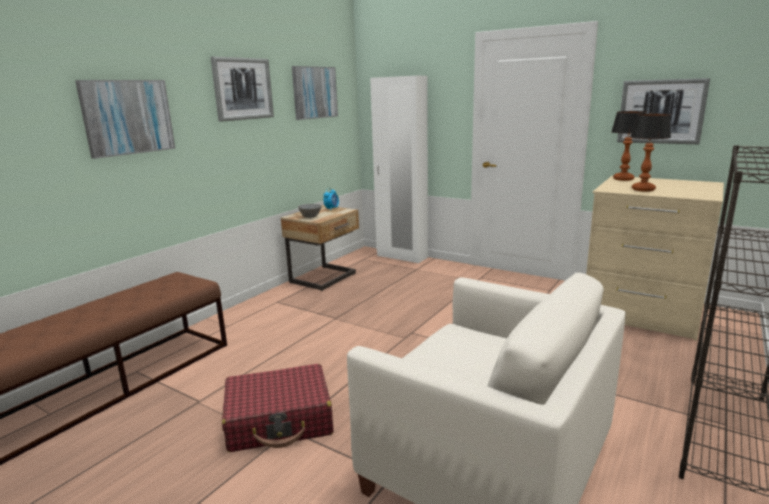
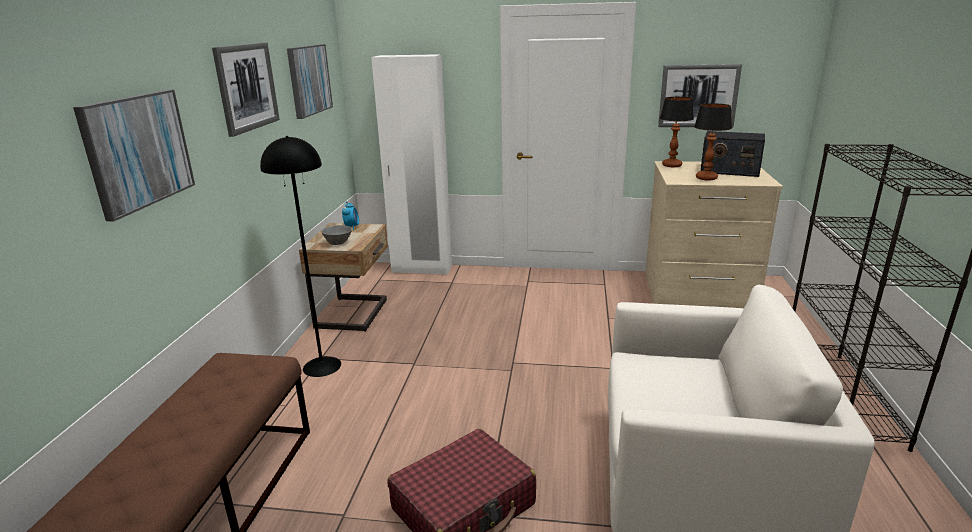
camera: 25 degrees left, 5 degrees up
none -> black floor lamp [260,136,341,377]
none -> radio [701,131,765,177]

